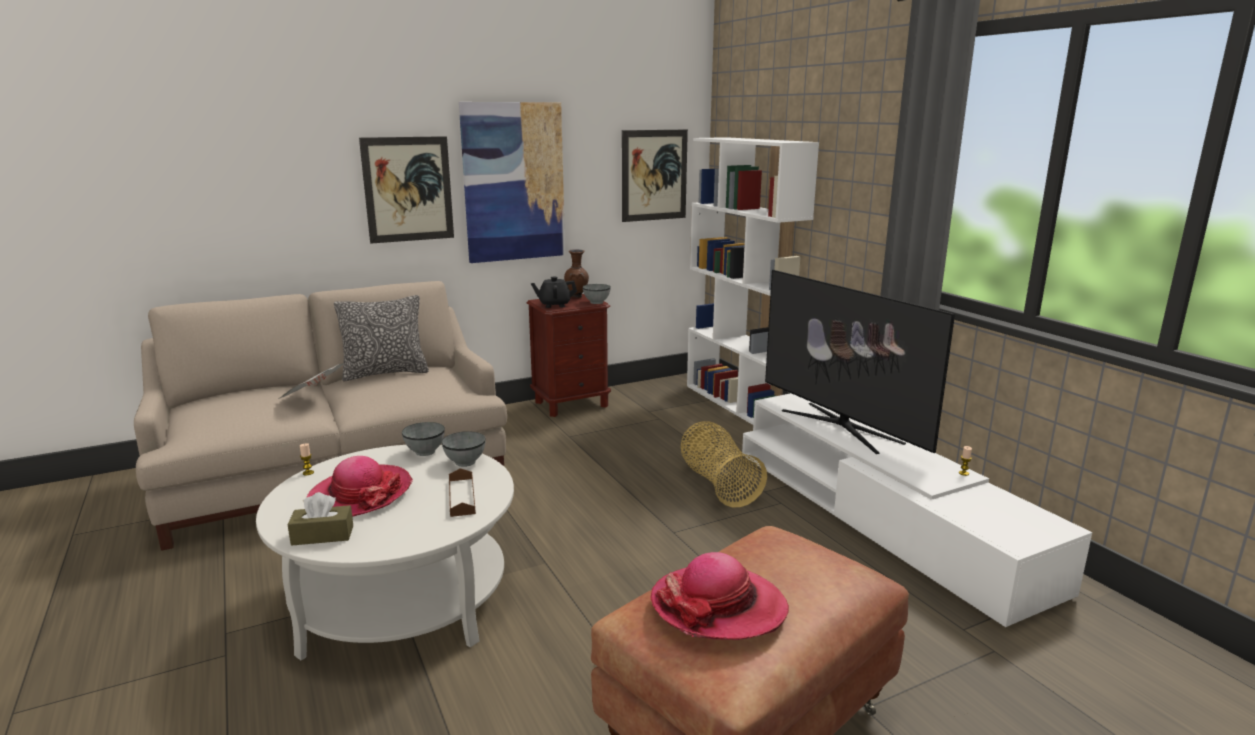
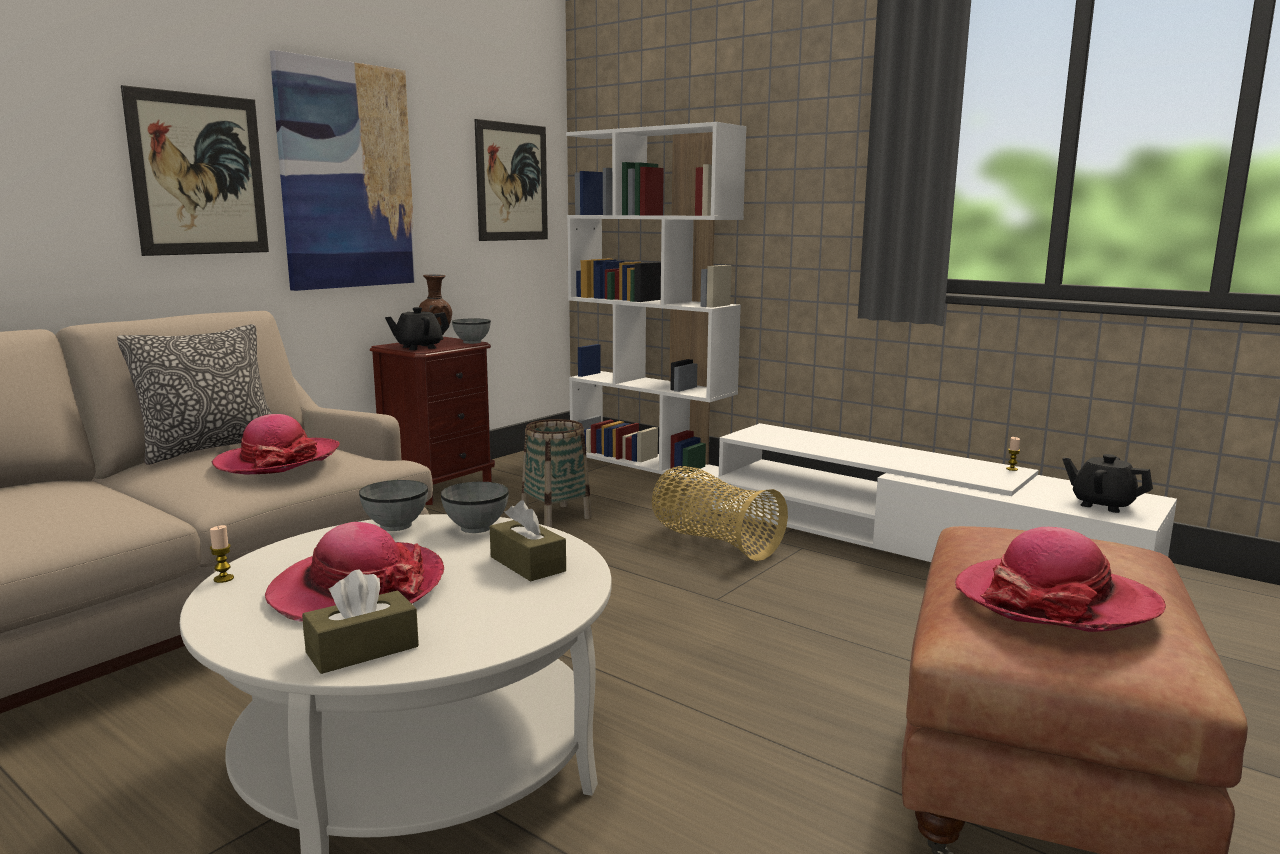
camera: 25 degrees left, 5 degrees down
newspaper [278,363,345,399] -> none
brown tray [449,468,476,517] -> brown tissue box [490,500,566,581]
television [765,270,955,454] -> none
none -> hat [211,414,340,474]
none -> basket [521,419,592,527]
none -> black teapot [1063,454,1153,513]

